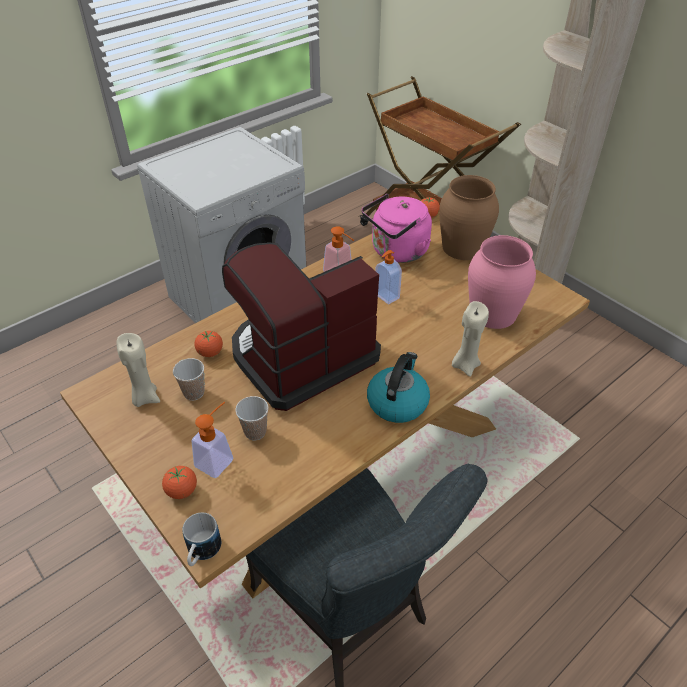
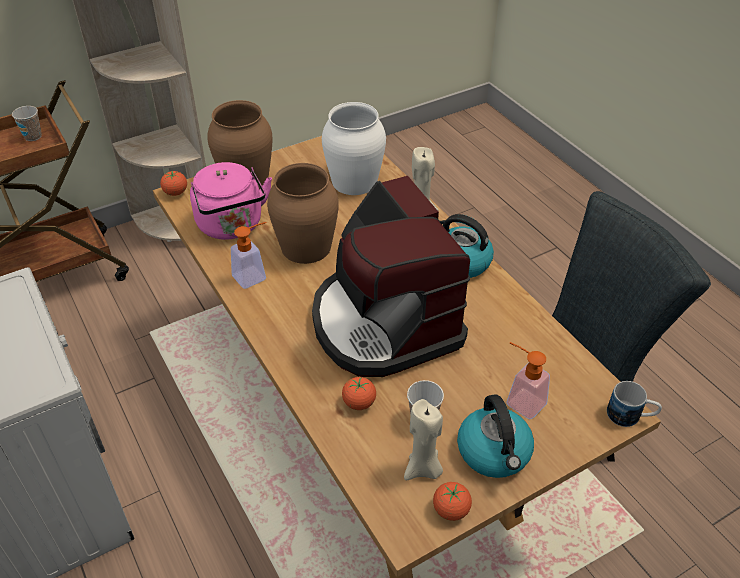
camera: 80 degrees left, 0 degrees up
tomato [162,466,197,499] -> tomato moved to [433,482,472,521]
cup [235,396,269,440] -> cup moved to [12,106,42,141]
soap dispenser [375,250,402,304] -> brown vase [267,163,339,264]
pink vase [468,235,536,329] -> white vase [322,102,386,195]
none -> kettle [457,395,534,478]

